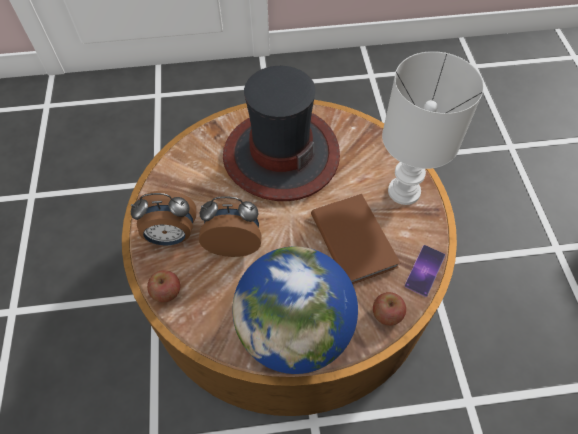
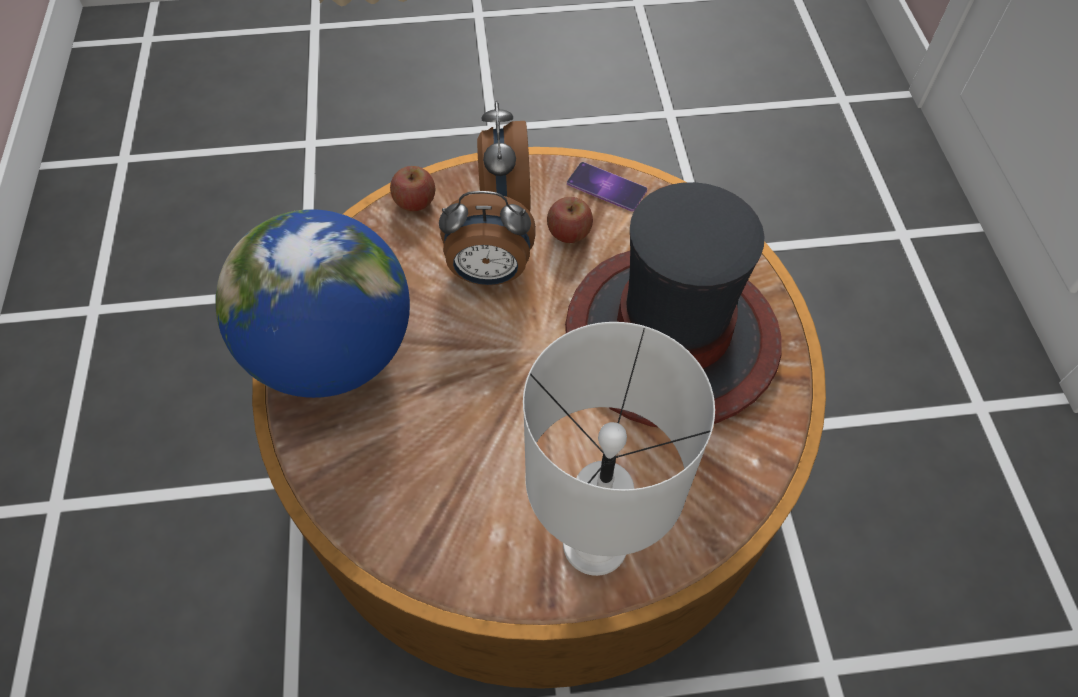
camera: 90 degrees right, 0 degrees up
alarm clock [199,196,262,257] -> alarm clock turned 90 degrees clockwise [439,191,536,285]
brown book [311,194,400,284] -> none
apple [373,292,406,326] -> apple moved to [547,197,593,243]
phone [405,245,445,297] -> phone moved to [567,162,647,211]

